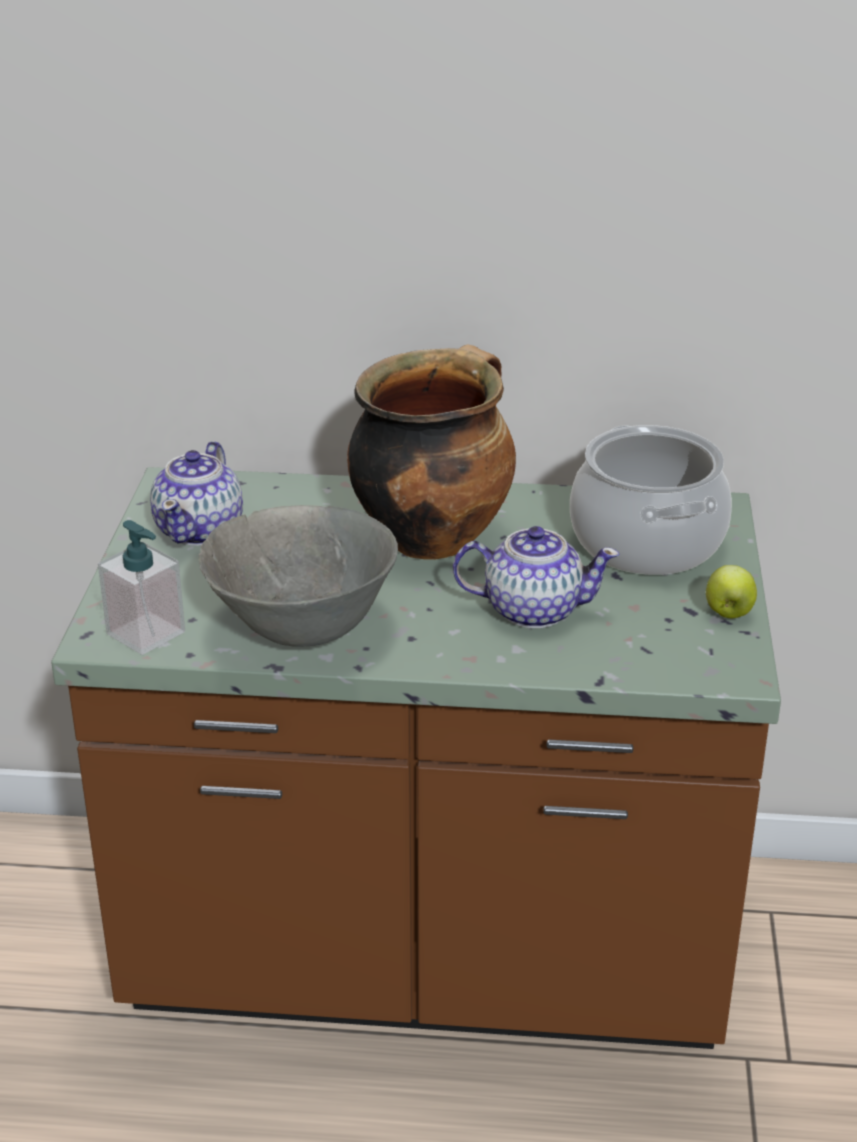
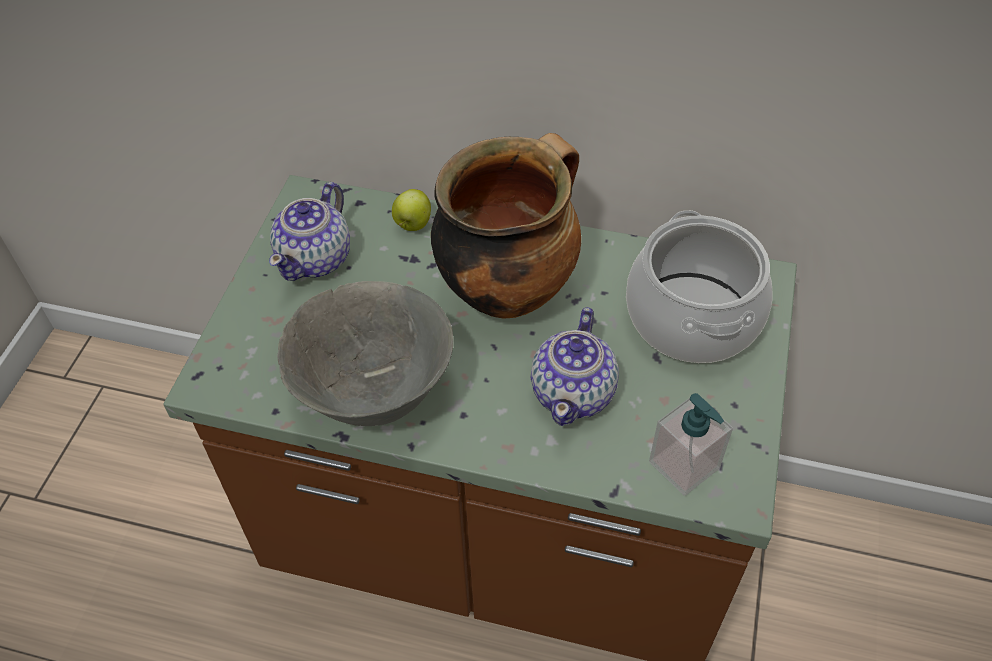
camera: 10 degrees right, 20 degrees up
soap dispenser [98,520,185,655] -> soap dispenser moved to [649,393,733,496]
teapot [453,526,620,628] -> teapot turned 90 degrees clockwise [531,307,619,426]
apple [706,565,757,618] -> apple moved to [392,189,431,231]

